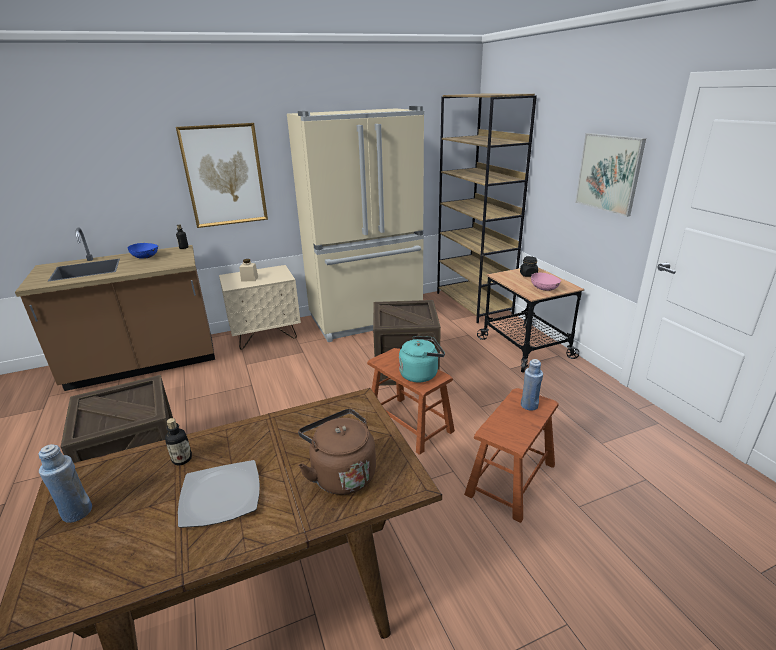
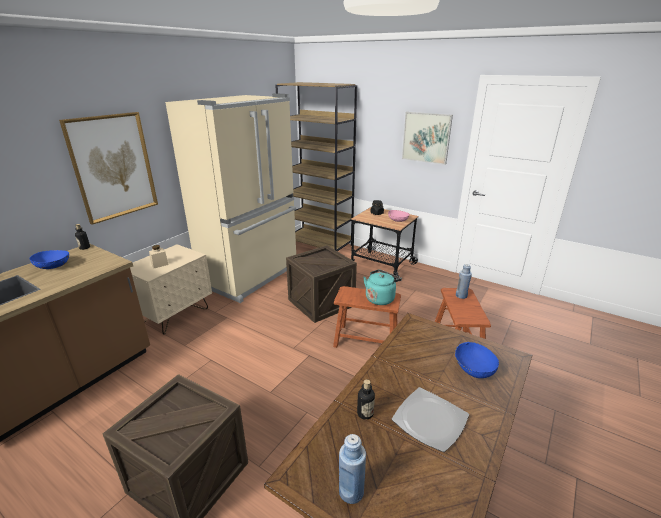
camera: 35 degrees left, 0 degrees up
brown kettle [298,409,376,495] -> blue bowl [455,342,499,378]

